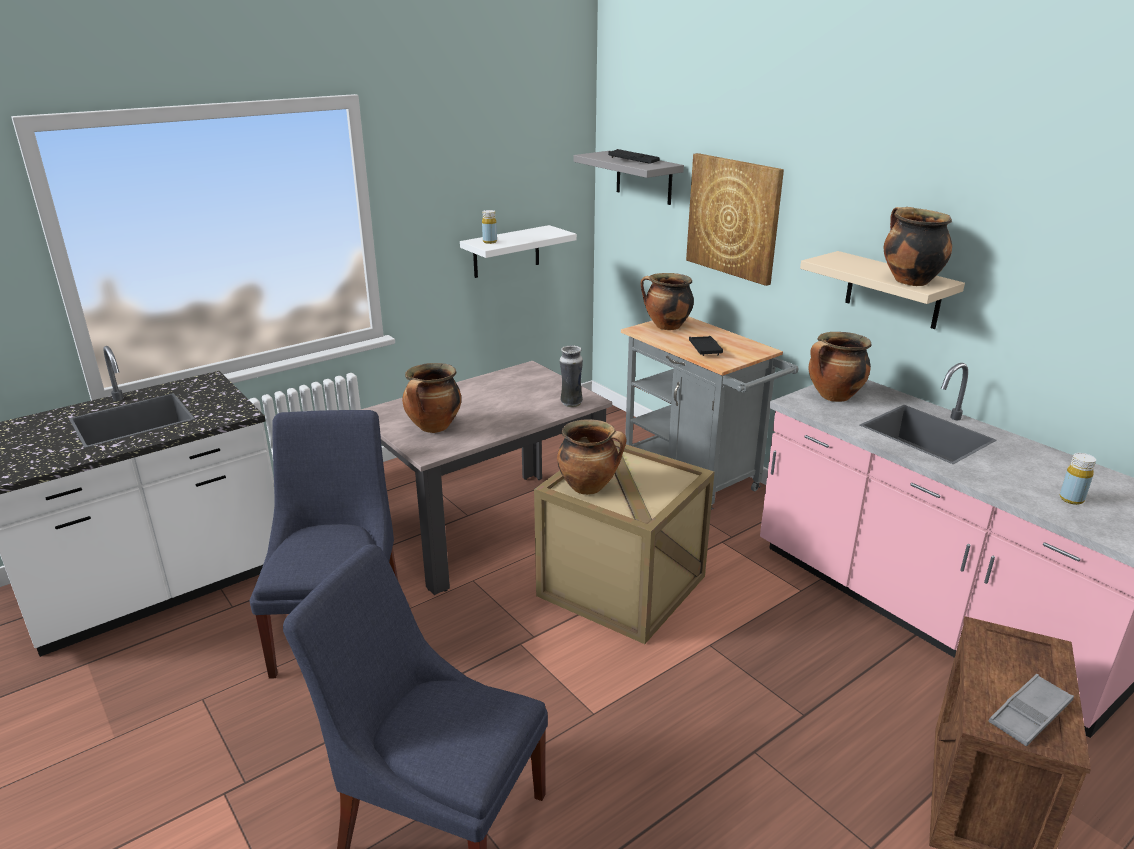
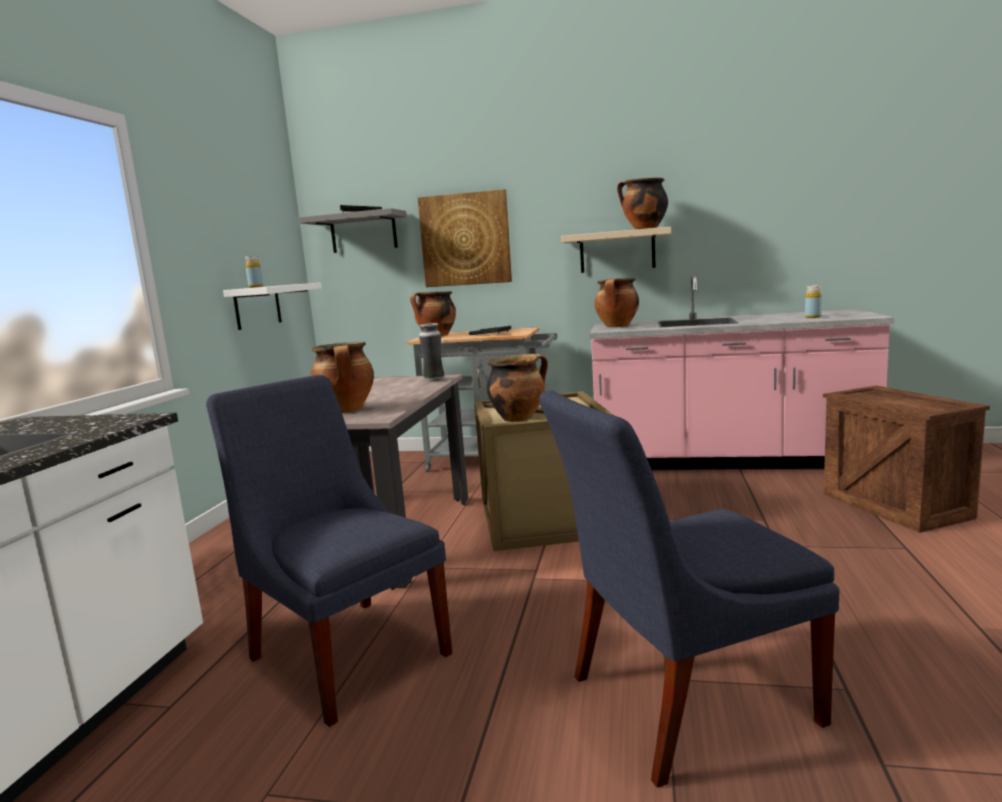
camera: 40 degrees left, 15 degrees down
grey tray [988,674,1074,746] -> none

